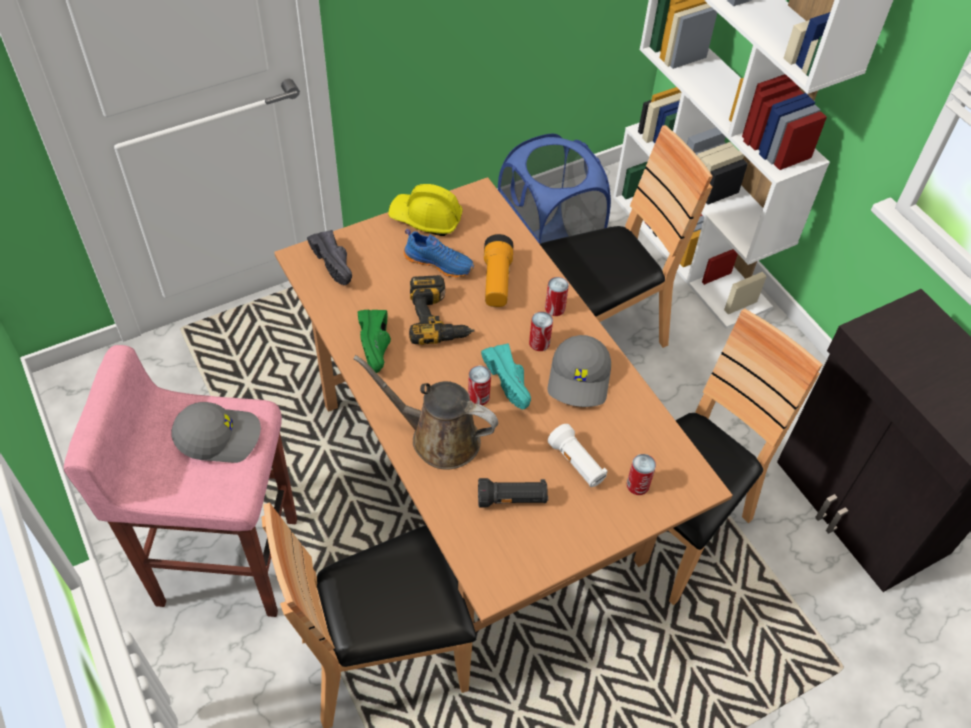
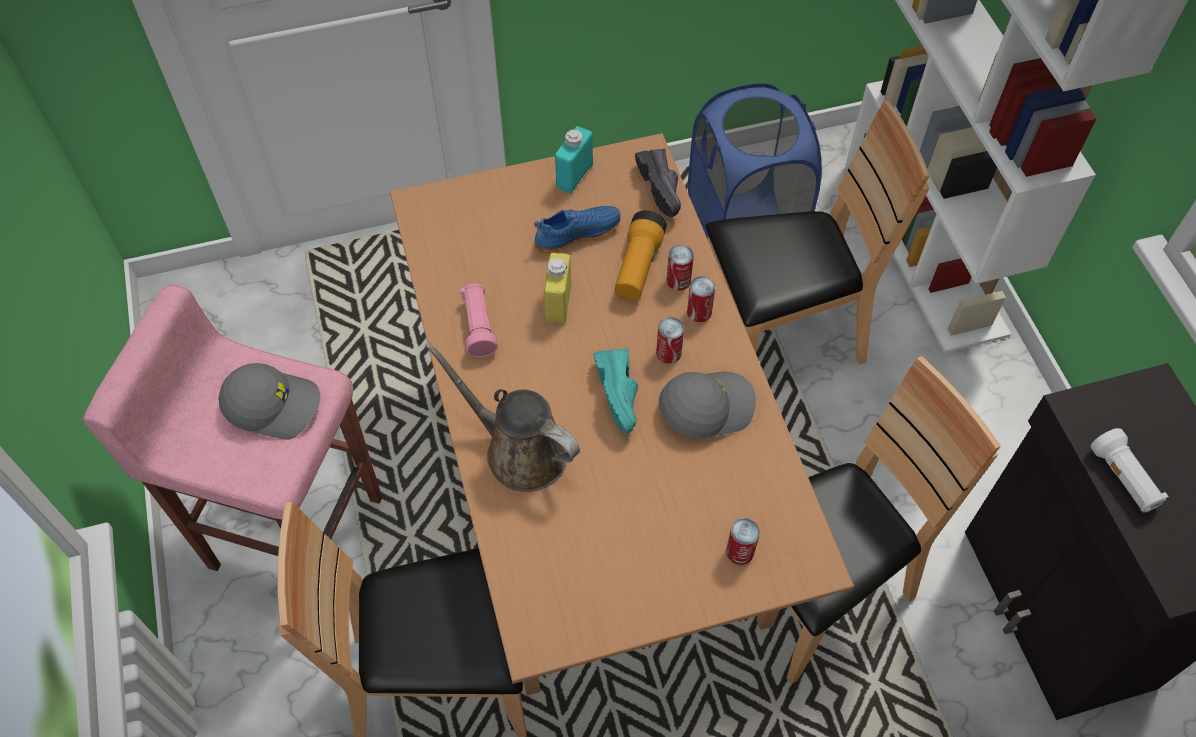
camera: 15 degrees right, 5 degrees up
black shoe [307,230,352,285] -> black shoe moved to [635,149,681,217]
green shoe [358,310,391,373] -> pink flashlight [461,284,498,357]
yellow hard hat [388,184,463,236] -> turquoise bottle [555,126,593,193]
blue shoe [404,229,474,278] -> blue shoe turned 60 degrees counterclockwise [534,206,621,254]
power drill [409,275,475,345] -> yellow bottle [544,253,572,323]
can [468,366,491,405] -> can moved to [666,245,694,291]
black flashlight [478,478,548,507] -> none
grey cap [548,335,611,407] -> grey cap turned 135 degrees counterclockwise [659,372,756,439]
white flashlight [548,424,607,487] -> white flashlight moved to [1091,428,1169,512]

